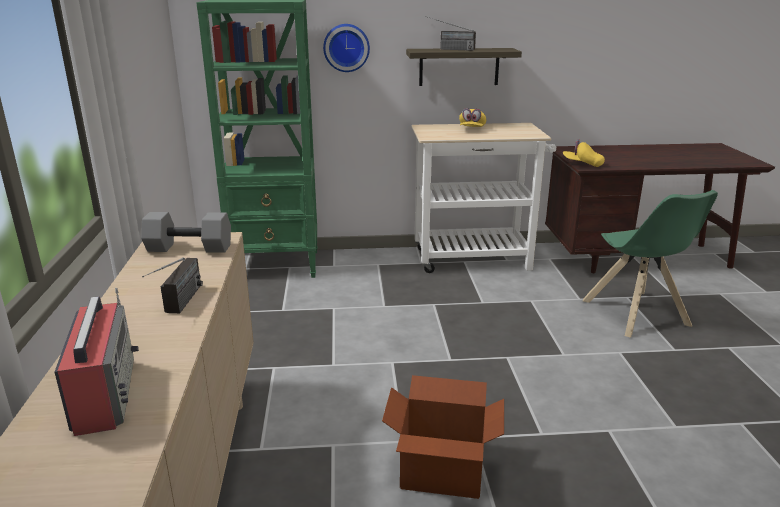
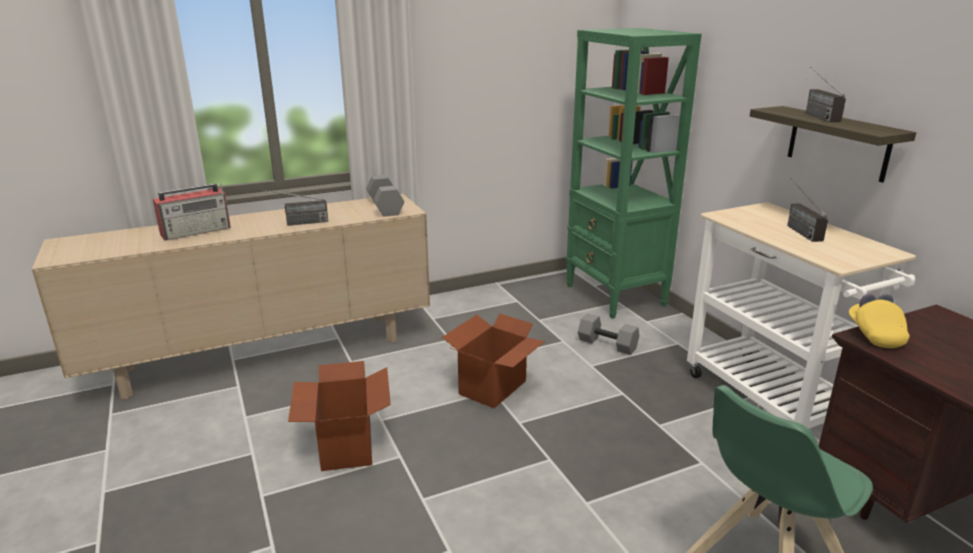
camera: 70 degrees right, 0 degrees up
wall clock [323,24,370,72] -> none
yellow cap [459,108,486,127] -> radio [787,178,828,242]
none -> cardboard box [442,314,545,408]
none -> grey dumbbell [578,313,640,355]

